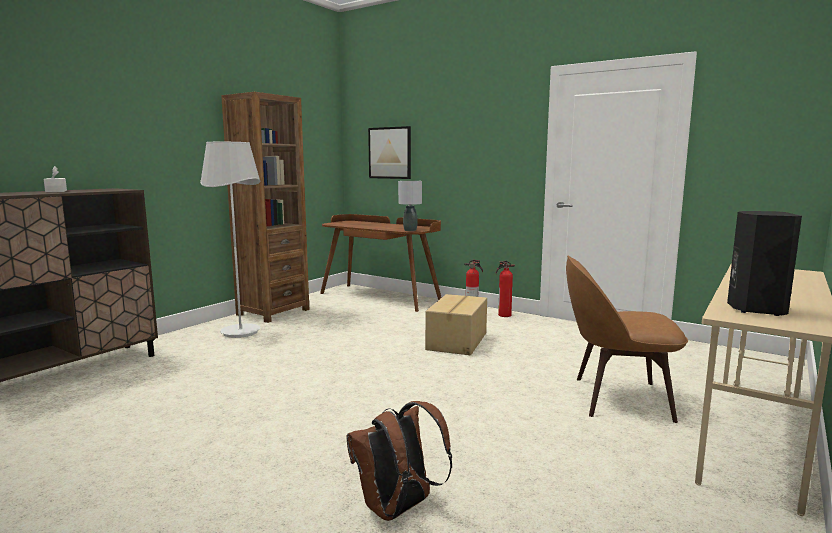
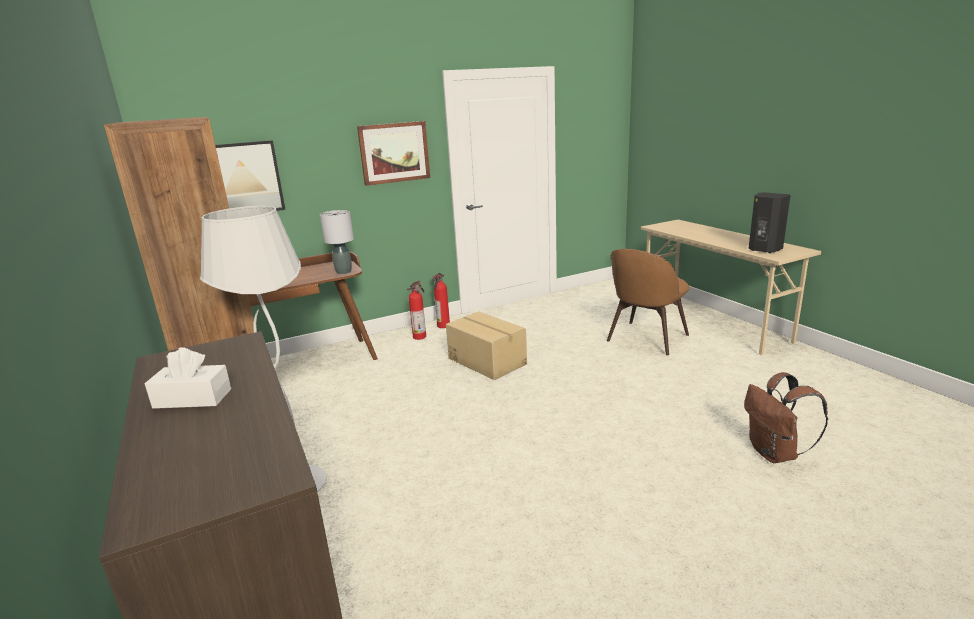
camera: 60 degrees left, 10 degrees up
none -> picture [357,121,430,186]

